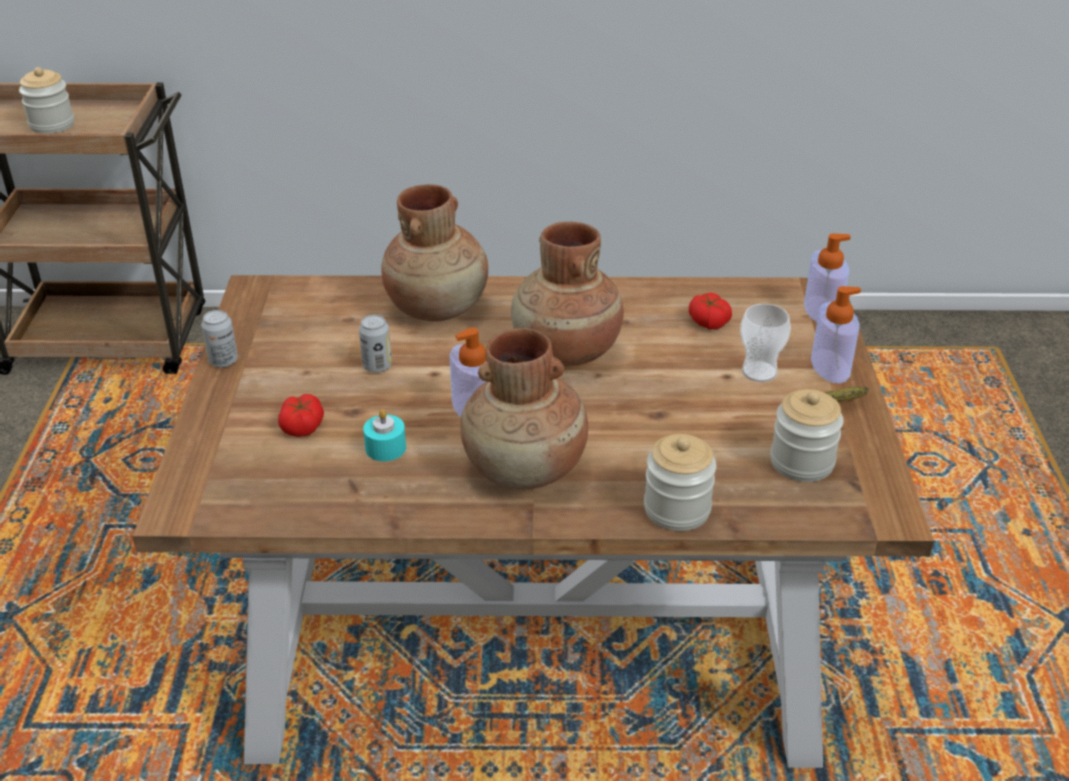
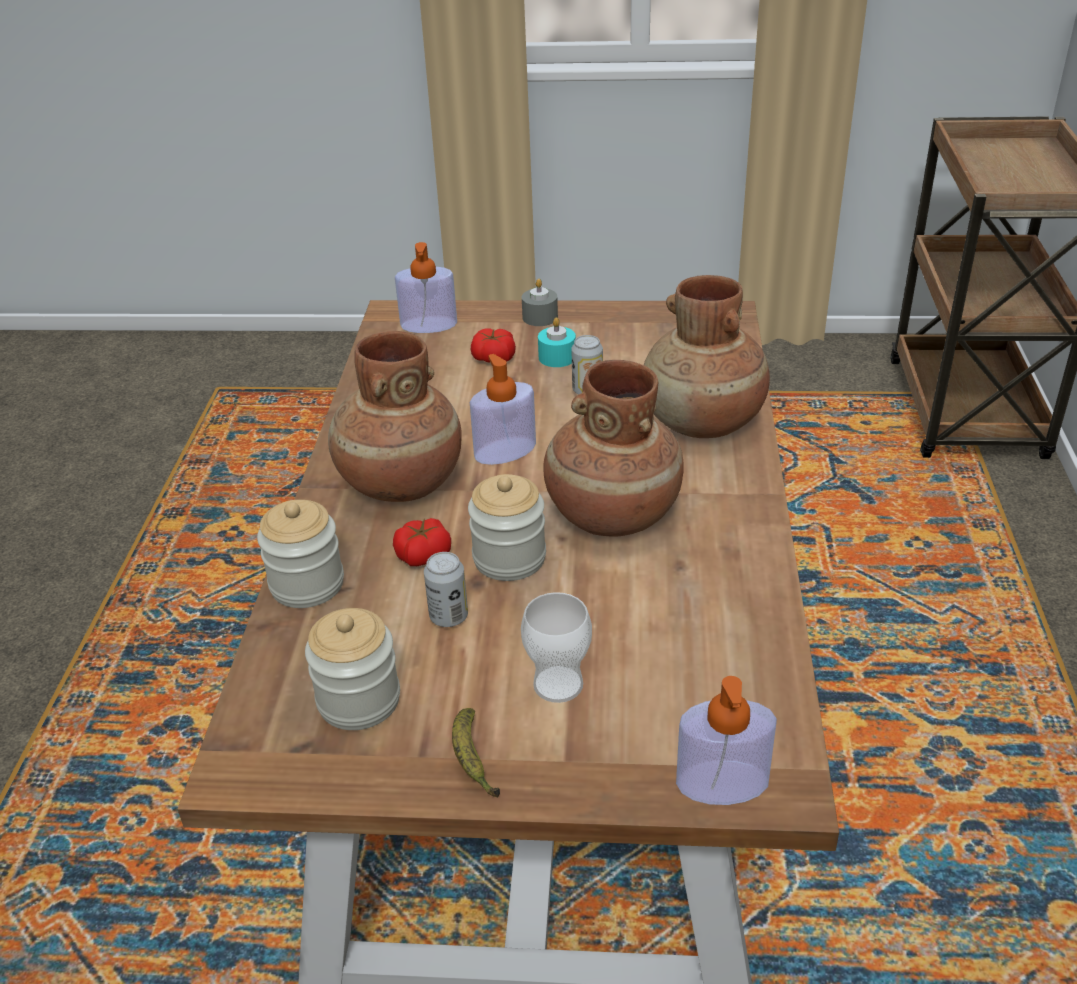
camera: 95 degrees right, 0 degrees up
jar [19,67,74,134] -> jar moved to [468,474,546,581]
can [201,310,238,367] -> can moved to [424,552,468,627]
turquoise candle [363,409,406,461] -> turquoise candle moved to [538,317,576,367]
tomato [689,293,732,330] -> tomato moved to [393,518,451,566]
soap dispenser [811,286,861,384] -> soap dispenser moved to [395,242,457,333]
none -> grey candle [522,279,558,326]

